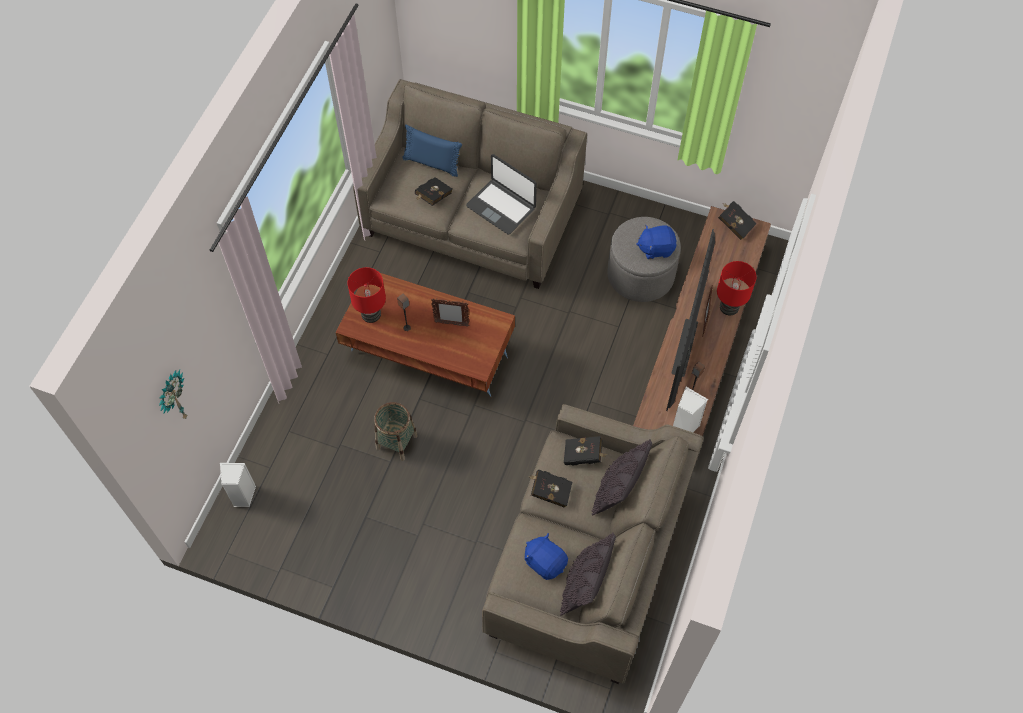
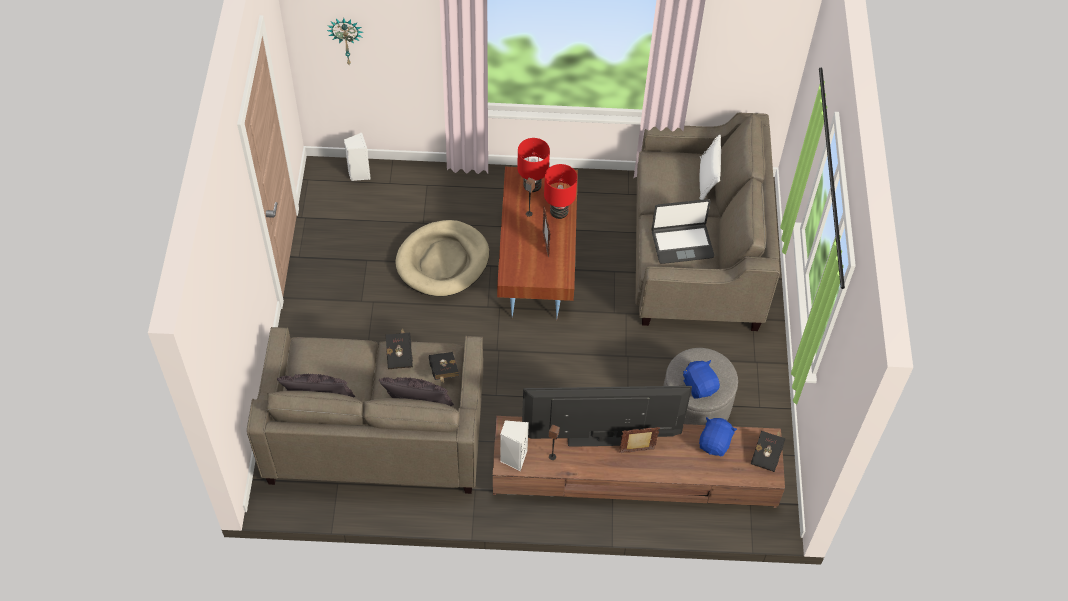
camera: 70 degrees right, 5 degrees down
basket [374,402,418,461] -> beige dog bed [395,220,489,296]
blue pillow [402,125,462,177] -> white pillow [699,135,721,200]
black book [415,177,453,206] -> none
laptop [466,154,537,235] -> laptop turned 120 degrees counterclockwise [652,199,714,264]
blue plush toy [525,533,568,580] -> blue plush toy moved to [699,417,737,456]
red table lamp [717,261,756,315] -> red table lamp moved to [544,164,577,219]

